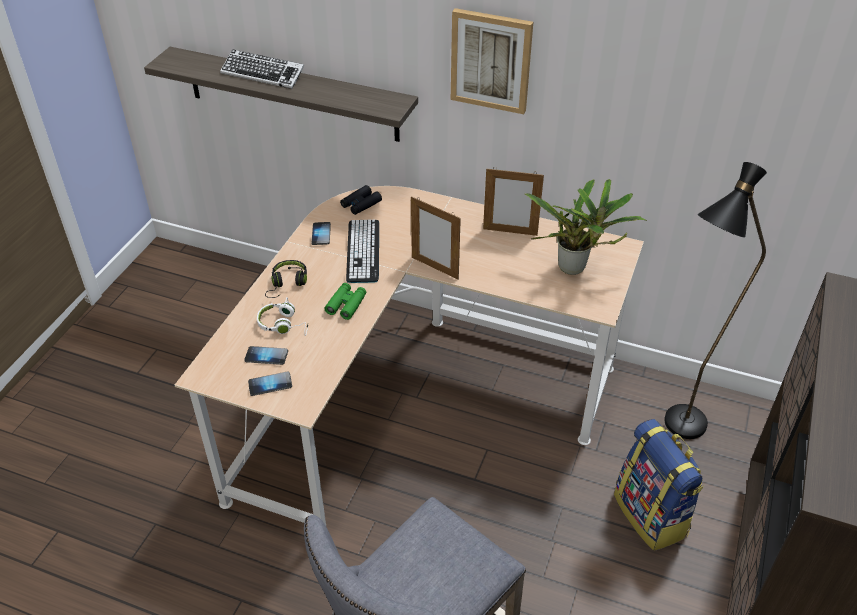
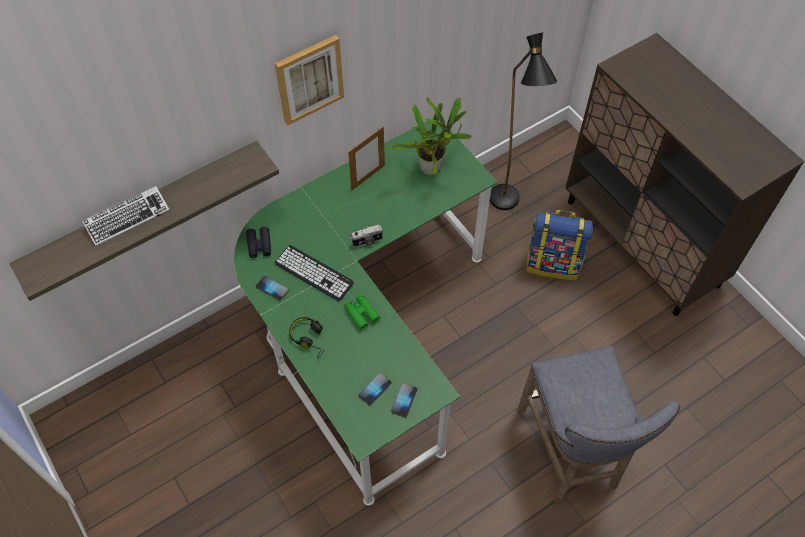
camera: 55 degrees left, 15 degrees up
beige desk [175,186,644,526] -> green desk [234,118,498,506]
white headphones [257,297,308,336] -> none
picture frame [411,196,461,279] -> camera [351,225,383,247]

